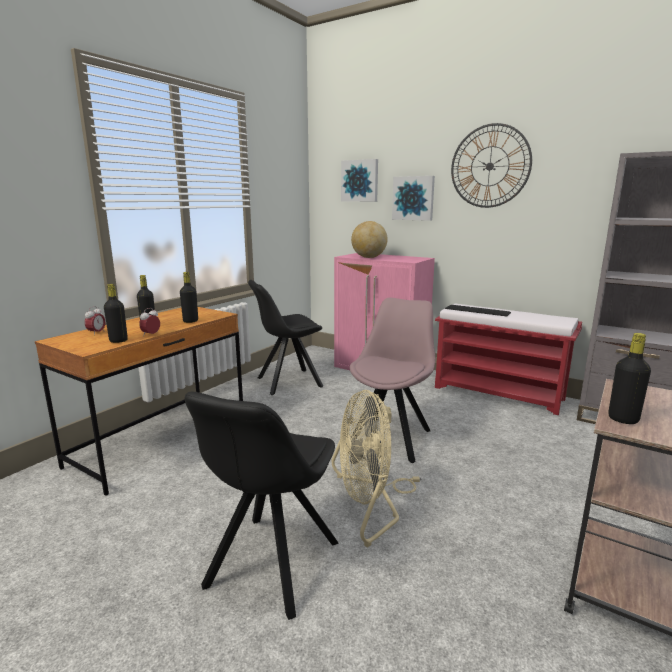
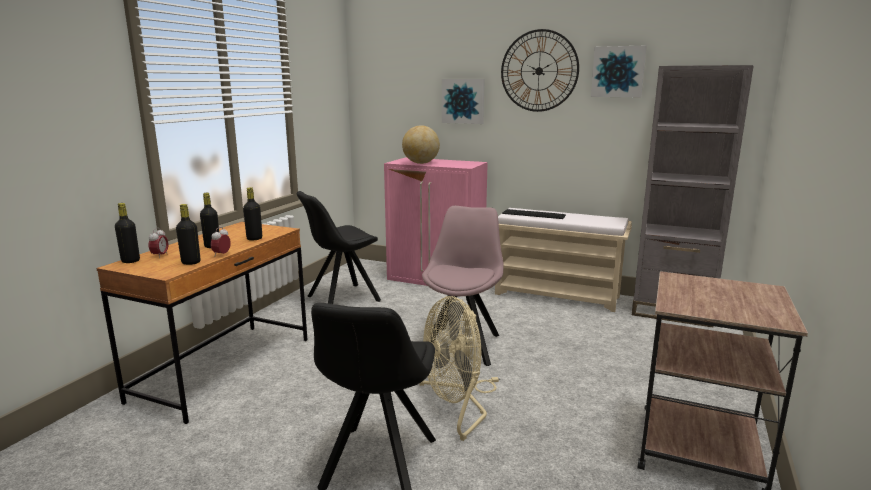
camera: 10 degrees left, 0 degrees up
picture [341,159,378,202] -> picture moved to [591,46,647,97]
red bench [435,304,582,415] -> beige bench [495,208,632,312]
black bottle [608,333,651,424] -> black bottle moved to [115,203,140,263]

